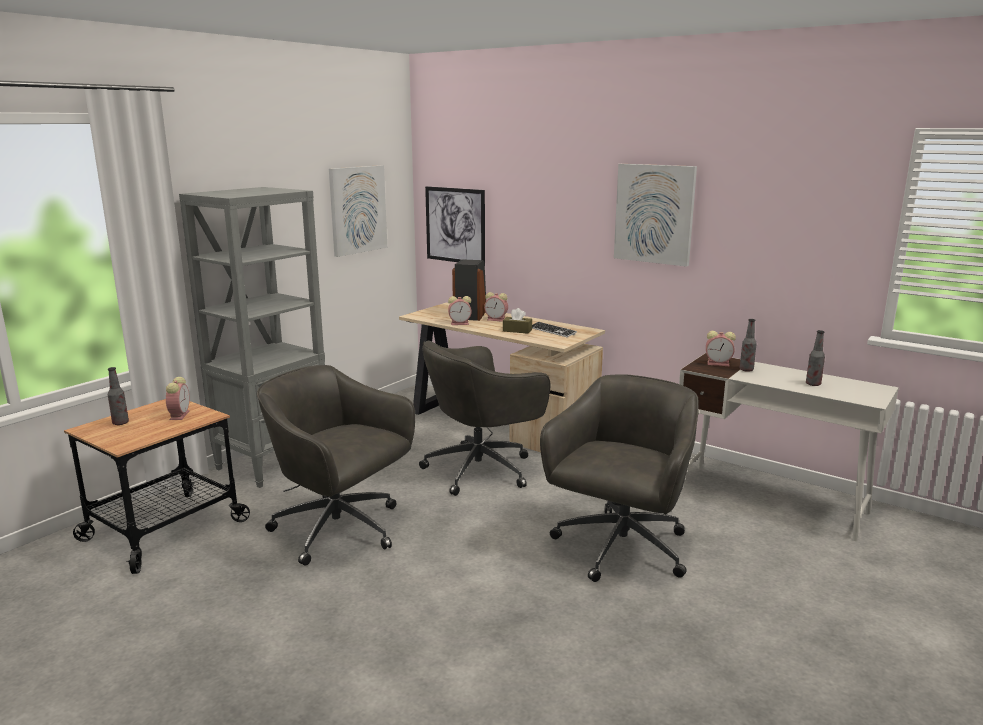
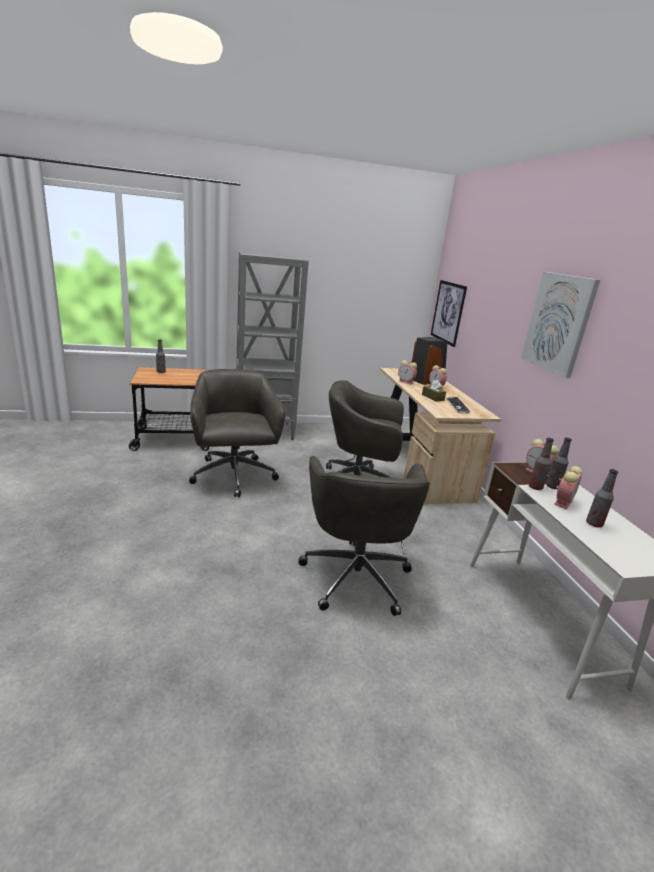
camera: 40 degrees right, 5 degrees up
alarm clock [166,377,189,420] -> alarm clock moved to [554,466,583,509]
picture [329,165,387,257] -> none
grey office chair [540,374,699,582] -> grey office chair turned 105 degrees clockwise [299,456,430,616]
none -> bottle [529,438,554,490]

